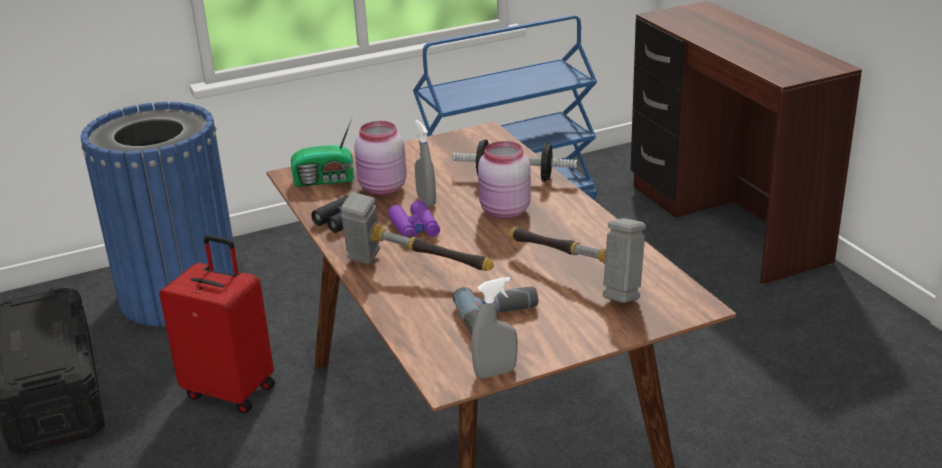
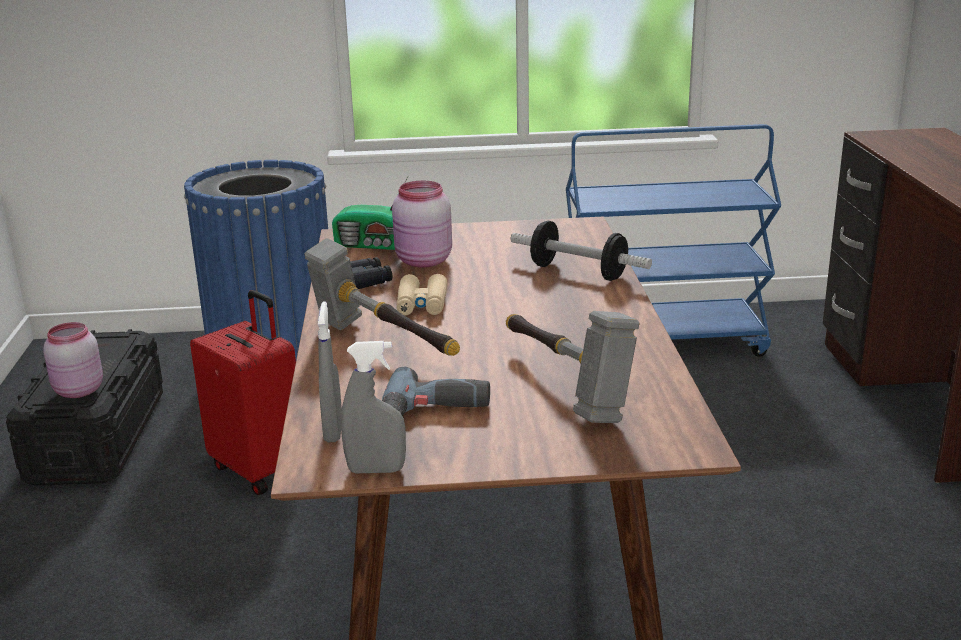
camera: 20 degrees right, 5 degrees down
purple binoculars [388,201,440,238] -> beige binoculars [396,274,448,315]
grey spray bottle [415,120,436,207] -> grey spray bottle moved to [318,301,342,442]
pink jar [478,141,531,219] -> pink jar moved to [43,322,103,398]

